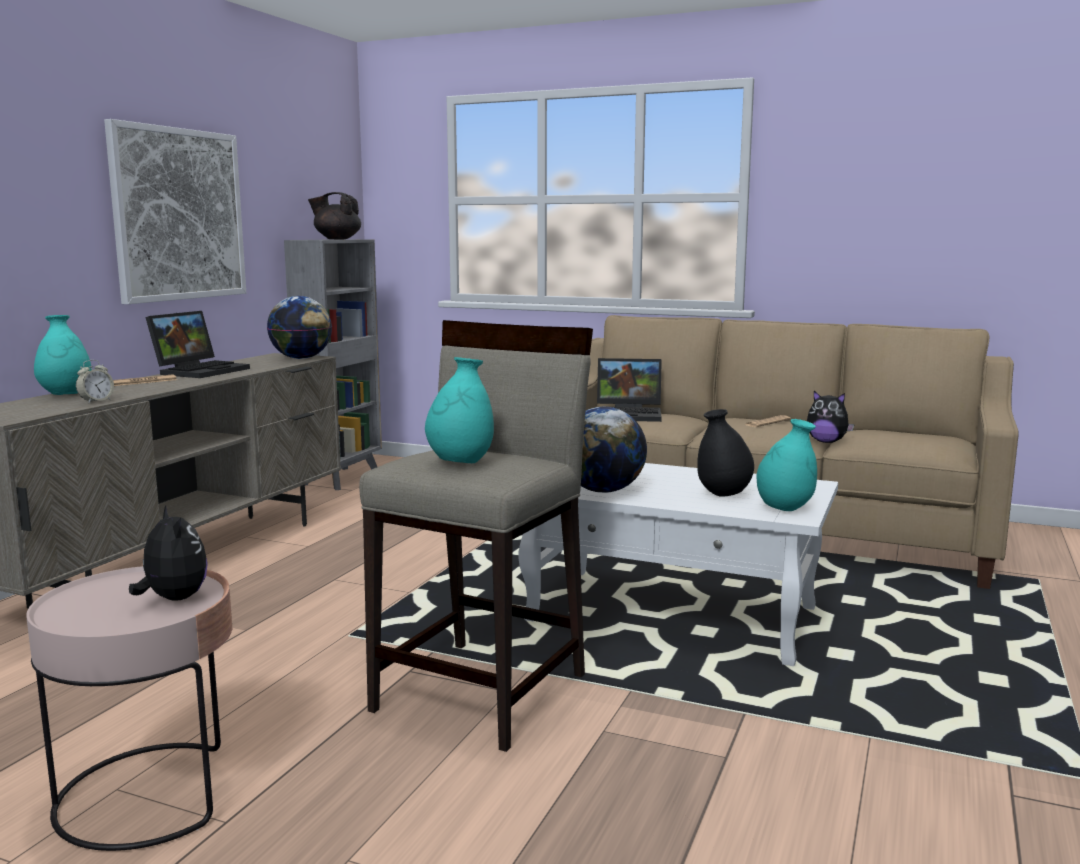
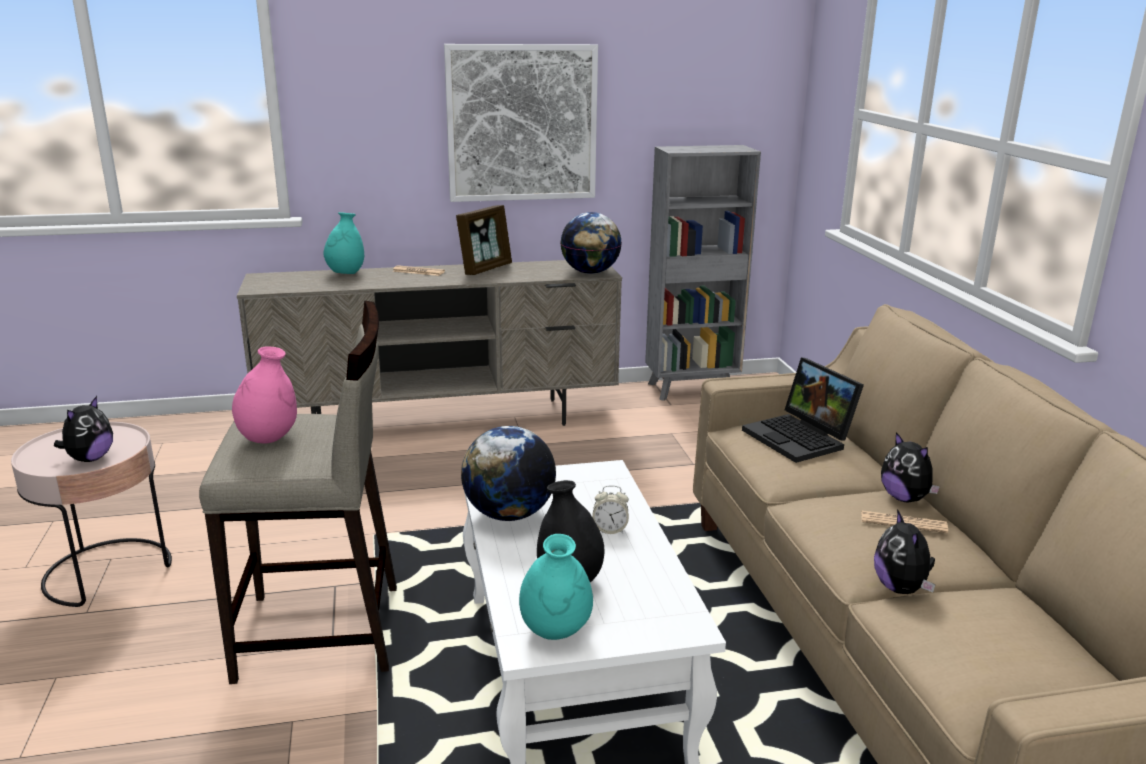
camera: 55 degrees right, 10 degrees up
alarm clock [76,360,114,403] -> alarm clock moved to [592,485,629,534]
laptop [145,311,250,378] -> picture frame [456,205,512,275]
black teapot [308,192,361,239] -> none
turquoise vase [425,357,494,463] -> pink vase [232,346,297,444]
none -> plush toy [881,432,940,502]

